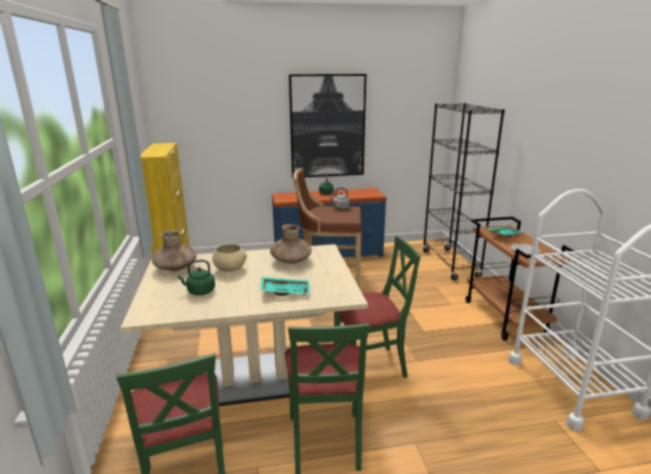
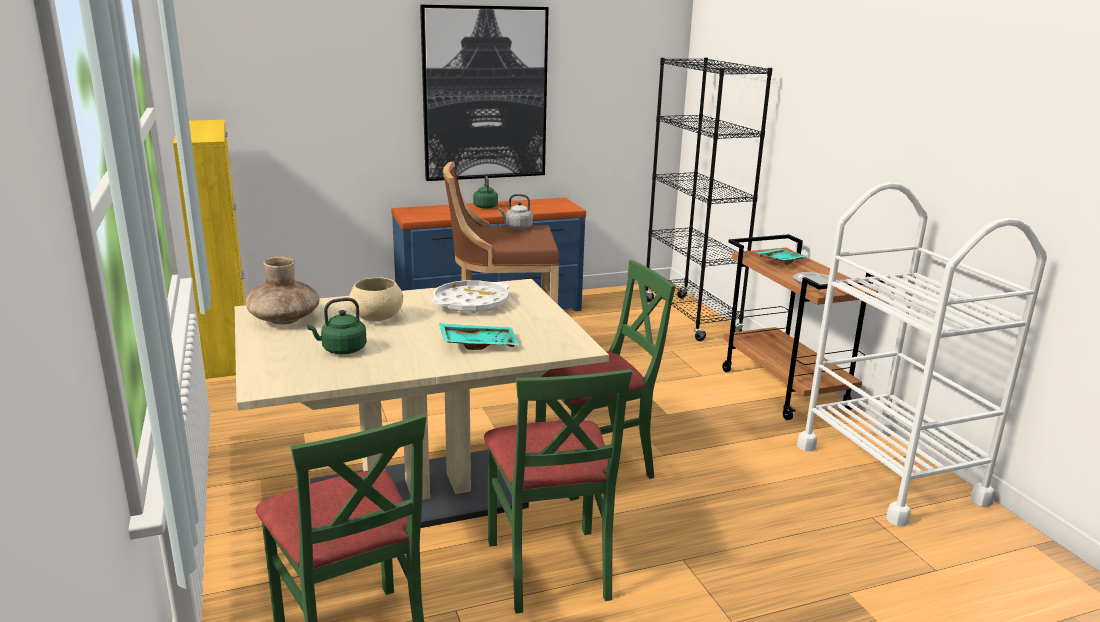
camera: 10 degrees left, 0 degrees up
brown vase [270,224,312,264] -> white tray [431,280,509,313]

